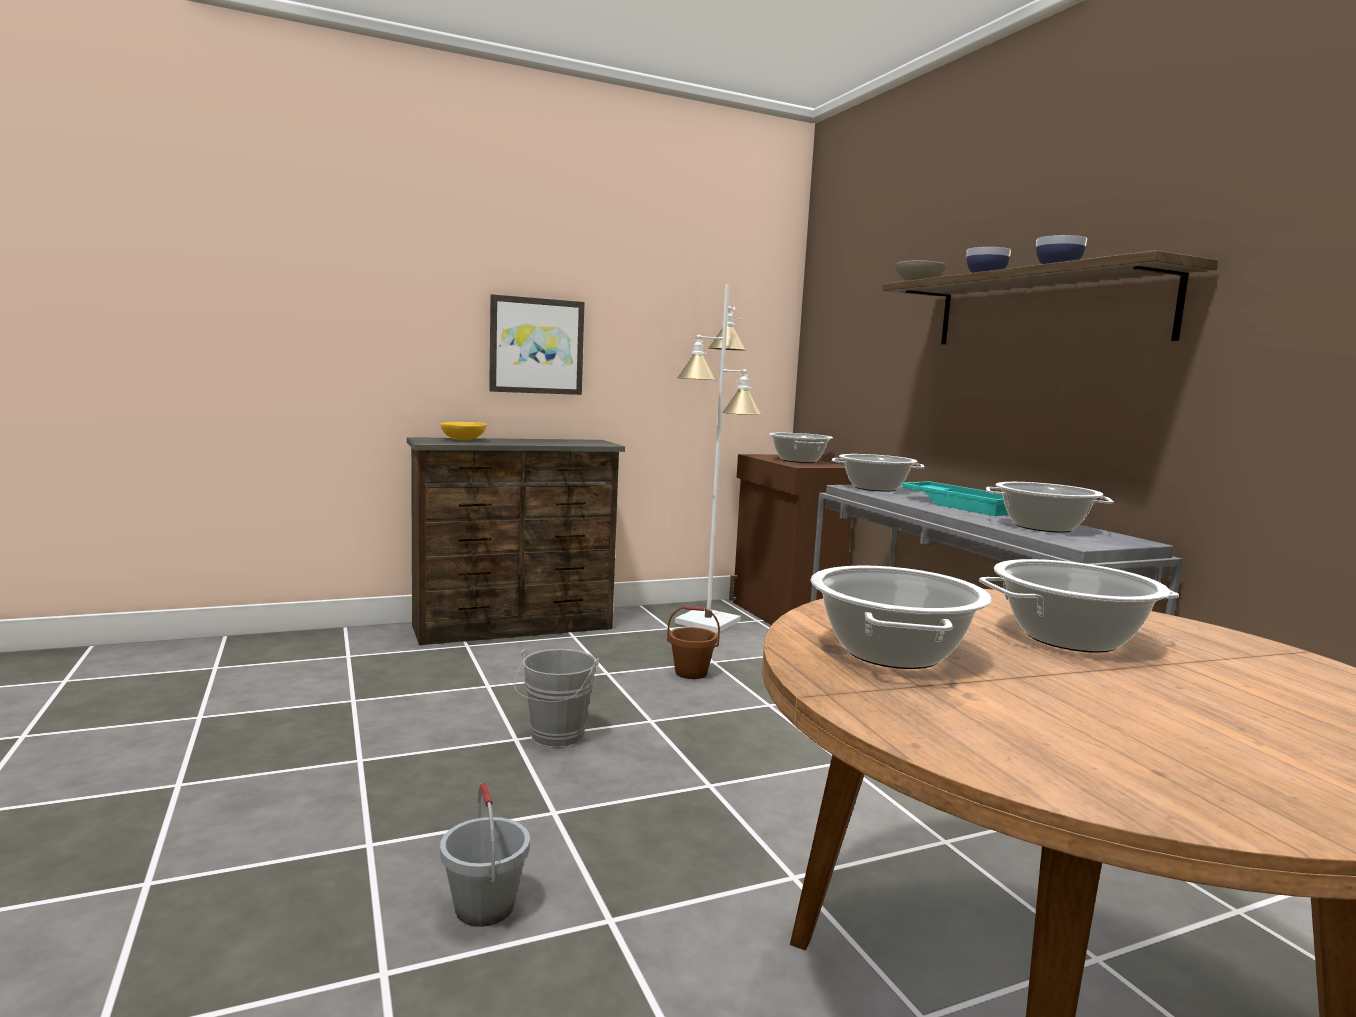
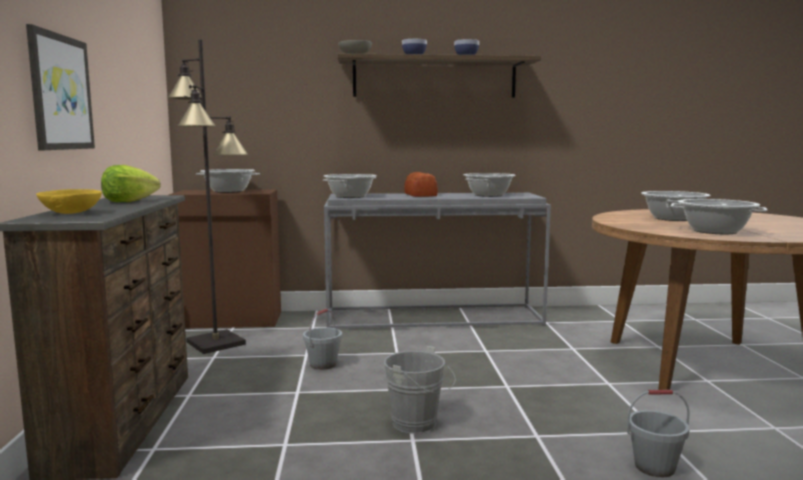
camera: 70 degrees left, 0 degrees up
brown bucket [667,606,720,679] -> grey bucket [303,308,342,370]
white floor lamp [675,284,762,633] -> black floor lamp [167,39,248,354]
turquoise tray [900,481,1009,516] -> bread [404,172,438,197]
none -> lettuce [101,165,161,202]

